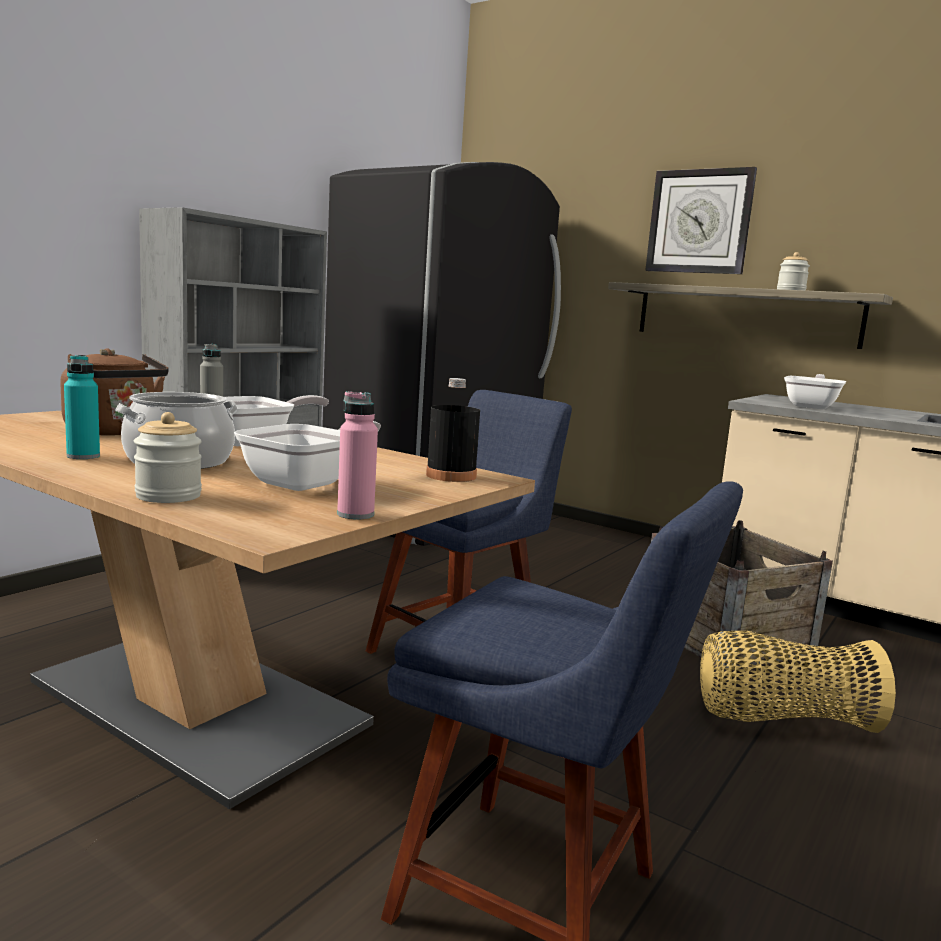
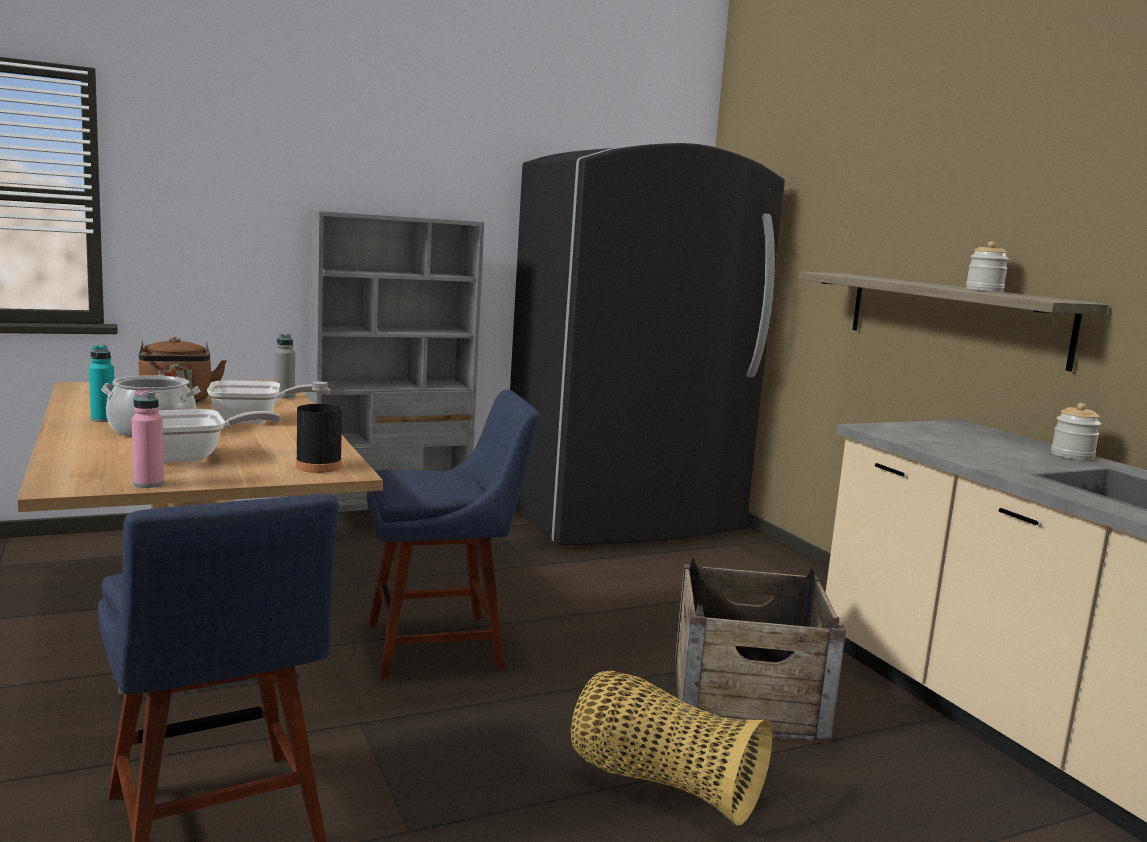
camera: 30 degrees right, 0 degrees up
jar [134,412,202,503] -> jar moved to [1051,403,1101,460]
wall clock [645,167,757,274] -> none
frying pan [784,374,846,409] -> none

